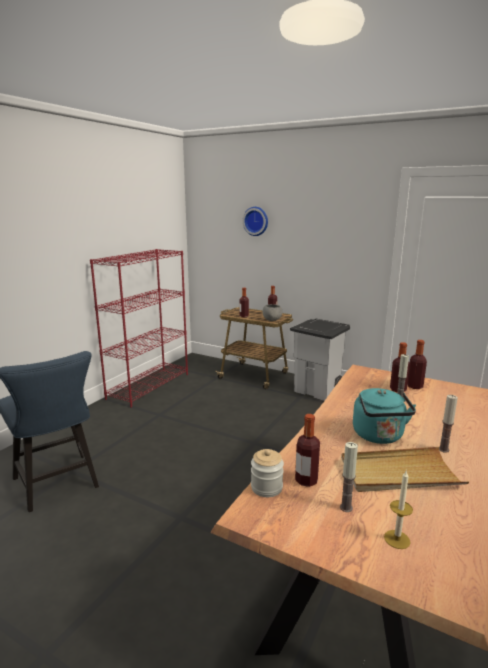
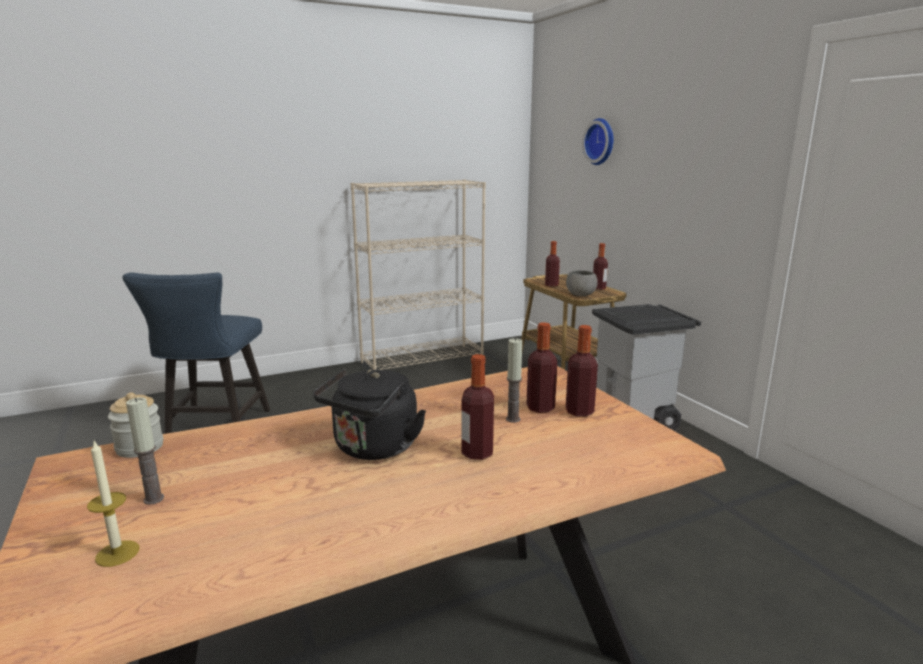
camera: 35 degrees right, 0 degrees up
red bookcase [90,249,188,407] -> beige bookcase [351,180,486,370]
bottle [295,414,320,487] -> bottle moved to [461,354,494,460]
beige tray [341,447,469,492] -> none
turquoise kettle [353,388,416,444] -> black kettle [313,369,426,460]
candle [439,395,458,453] -> none

